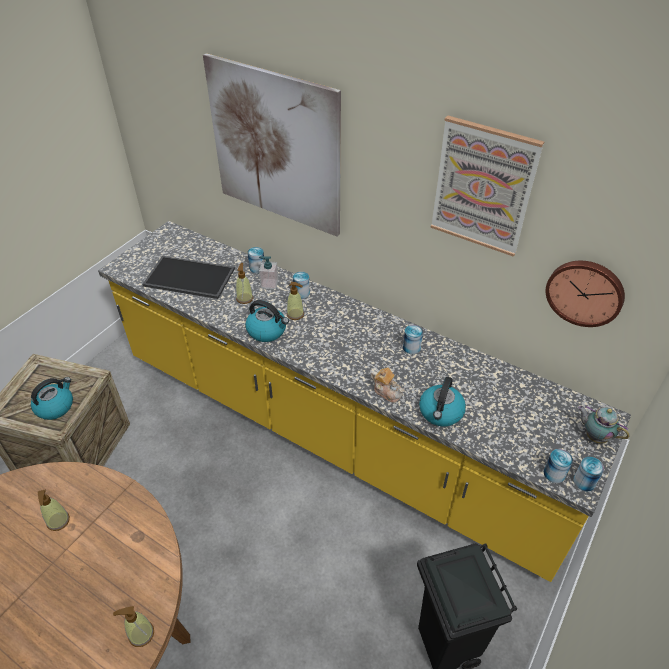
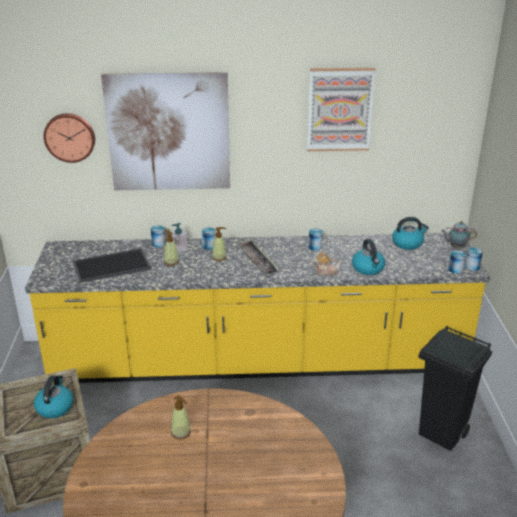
camera: 35 degrees left, 15 degrees down
soap dispenser [113,606,154,647] -> none
kettle [245,300,289,342] -> kettle moved to [392,217,429,250]
wall clock [546,261,625,327] -> wall clock moved to [44,113,95,163]
none -> tray [237,239,279,273]

